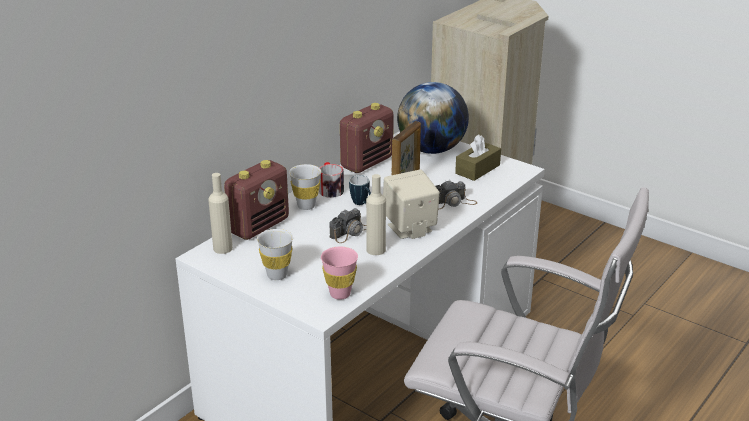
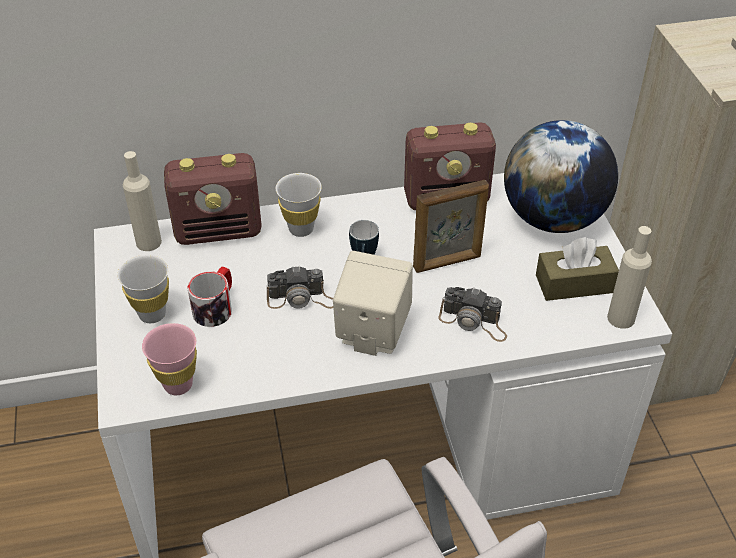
camera: 40 degrees right, 15 degrees up
mug [319,162,344,198] -> mug moved to [187,266,232,327]
beige bottle [366,174,386,255] -> beige bottle moved to [607,226,652,329]

